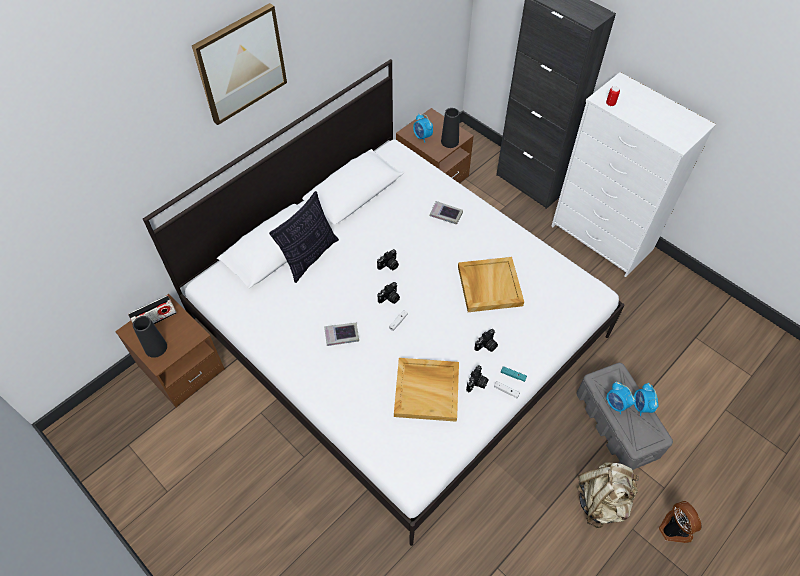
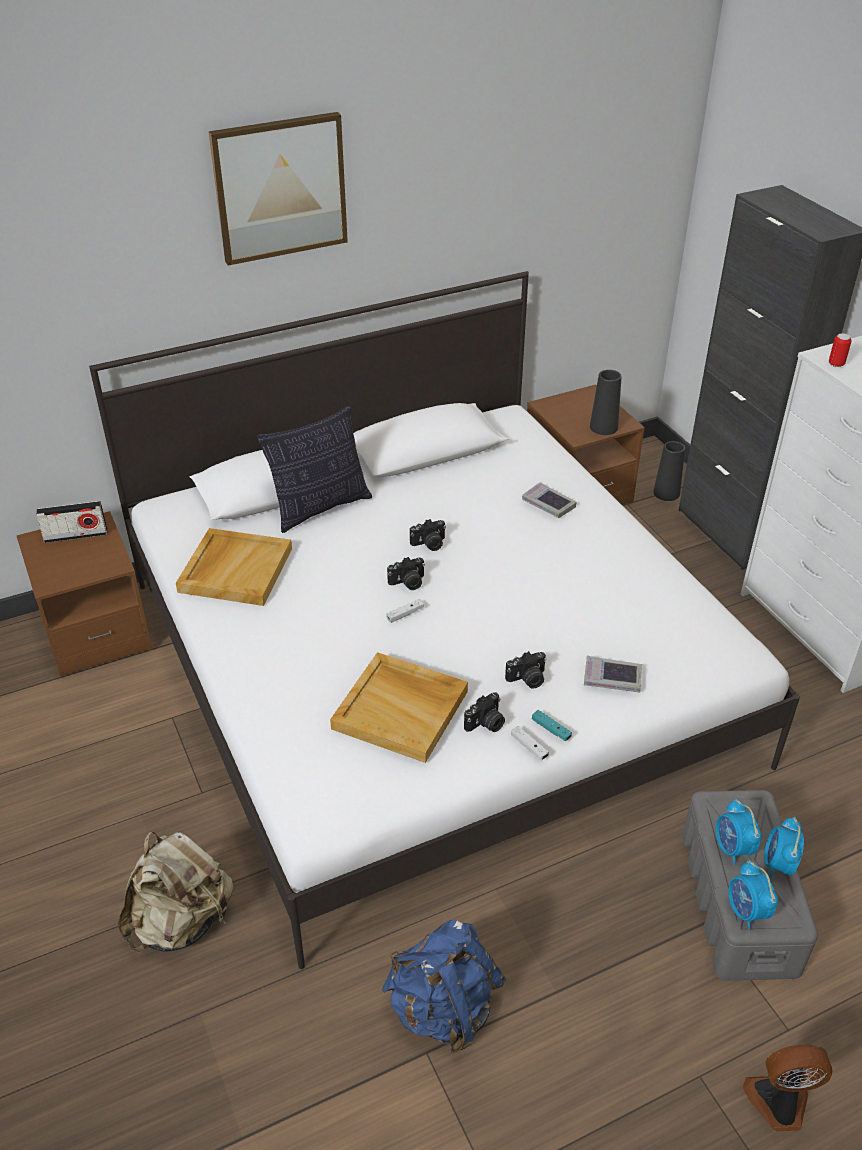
camera: 20 degrees right, 15 degrees down
black vase [133,316,167,358] -> black vase moved to [653,441,685,501]
book [324,322,359,346] -> book moved to [584,656,642,693]
alarm clock [413,114,433,143] -> alarm clock moved to [728,860,778,929]
beige tray [458,257,524,312] -> beige tray moved to [176,528,292,606]
beige backpack [577,463,639,528] -> beige backpack moved to [118,831,234,952]
fan [659,501,702,543] -> fan turned 90 degrees counterclockwise [743,1044,832,1131]
none -> blue backpack [383,920,506,1053]

